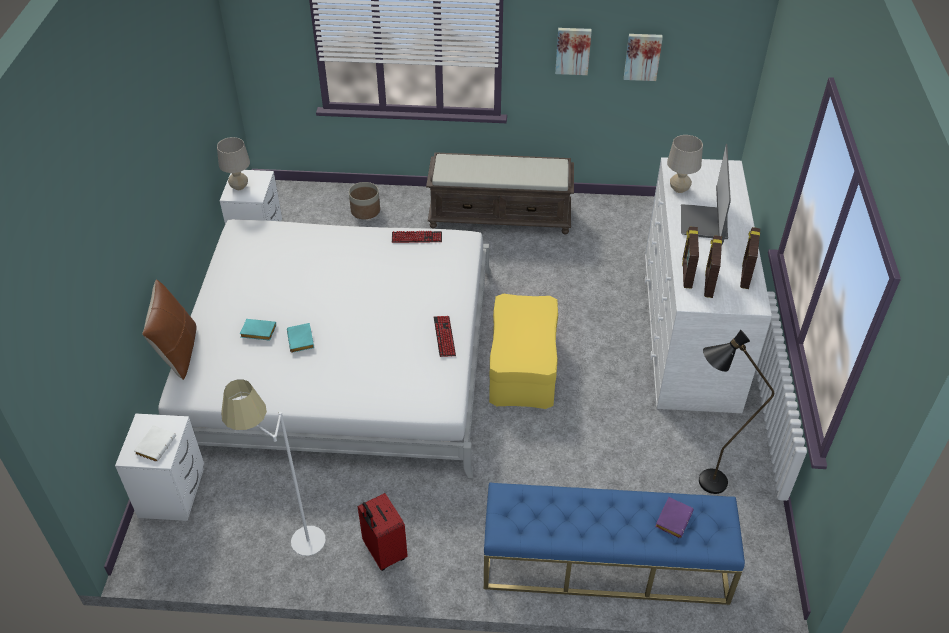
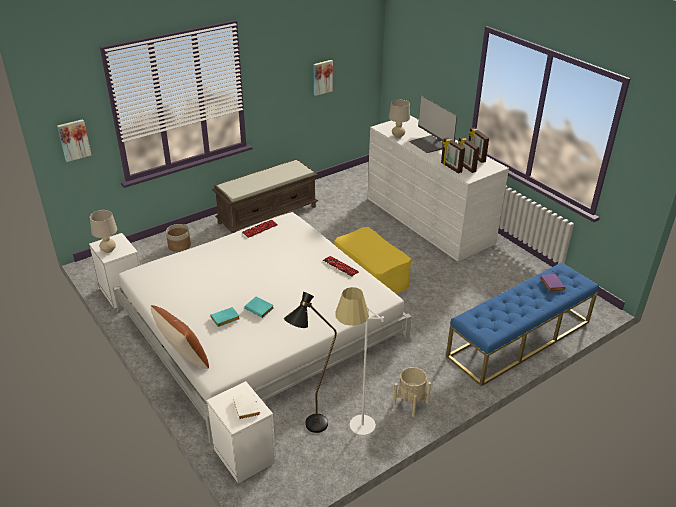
camera: 40 degrees left, 10 degrees down
red suitcase [358,493,408,571] -> beige planter [393,367,431,417]
picture [555,28,592,75] -> picture moved to [57,119,91,162]
black floor lamp [699,330,774,494] -> black floor lamp moved to [284,292,337,433]

